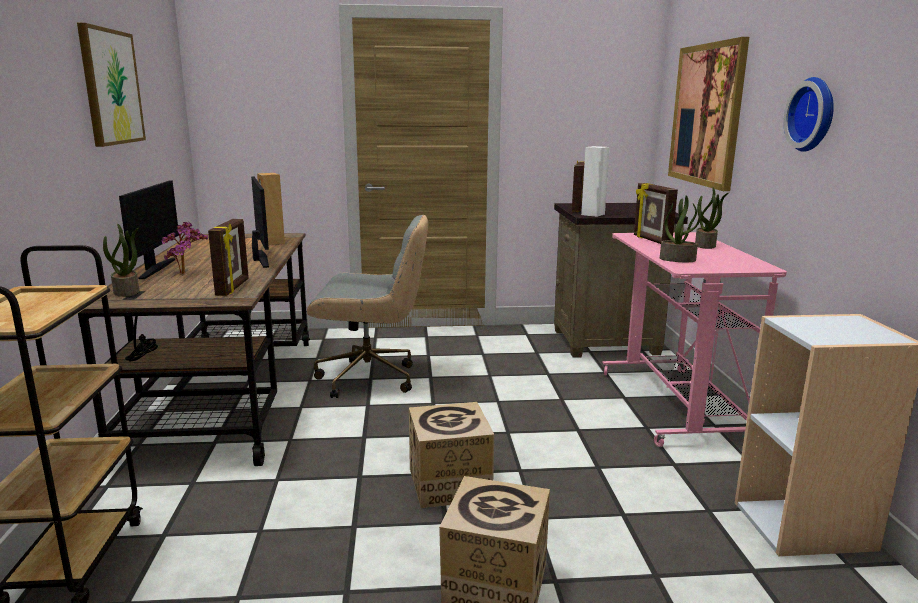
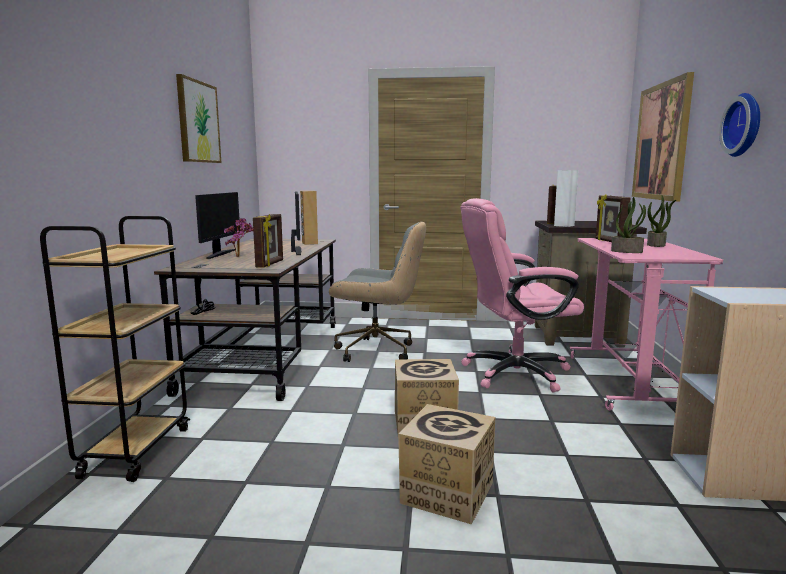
camera: 10 degrees right, 5 degrees down
potted plant [103,224,139,297] -> none
none -> pink office chair [460,198,584,393]

